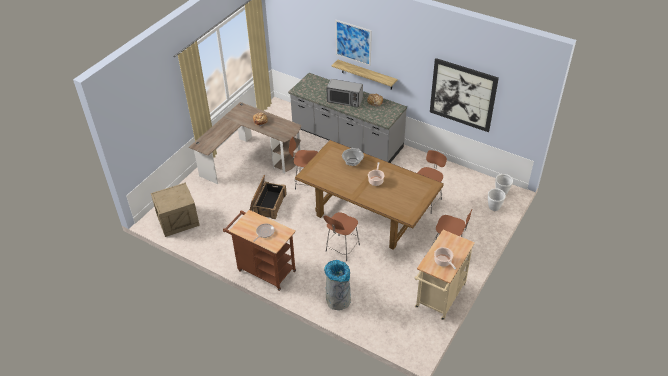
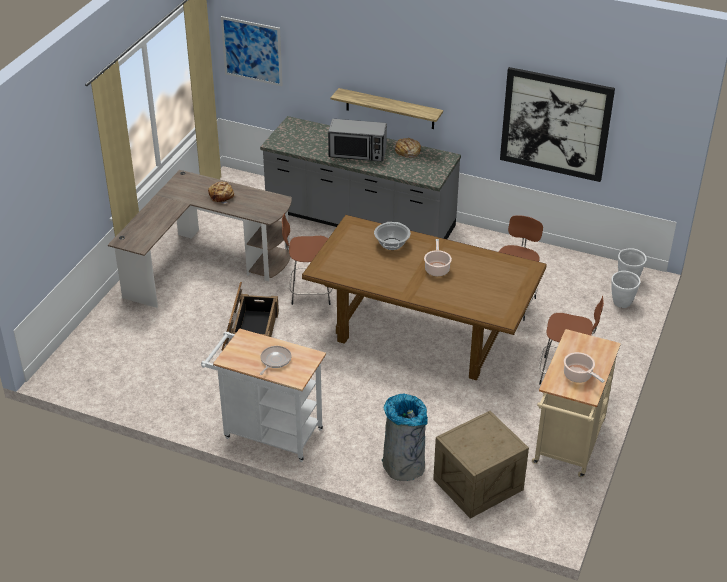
camera: 10 degrees left, 5 degrees down
crate [151,183,200,237] -> crate moved to [433,411,529,519]
brown cart [223,210,296,291] -> white cart [201,328,326,462]
brown stool [324,212,360,261] -> none
picture [335,20,372,66] -> picture moved to [221,16,283,86]

